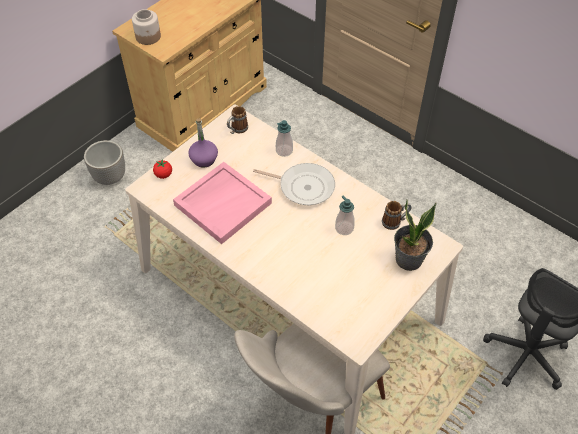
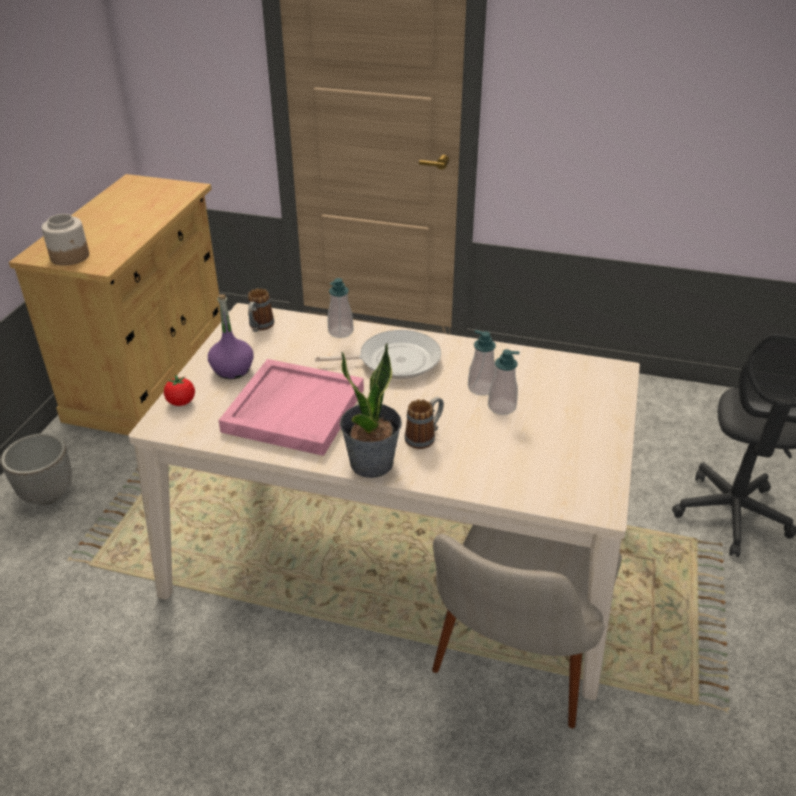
camera: 25 degrees left, 15 degrees down
mug [382,201,411,230] -> mug moved to [405,397,444,449]
potted plant [394,200,436,271] -> potted plant moved to [340,343,402,478]
none -> soap dispenser [488,349,520,415]

